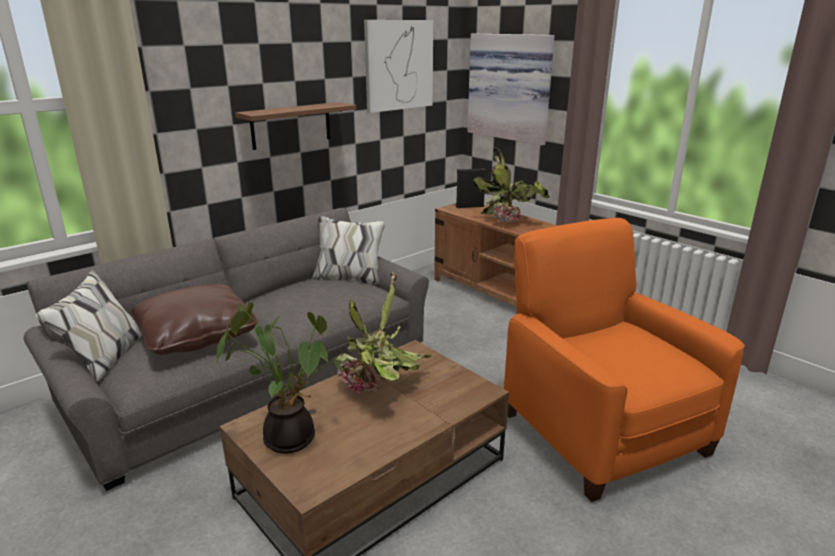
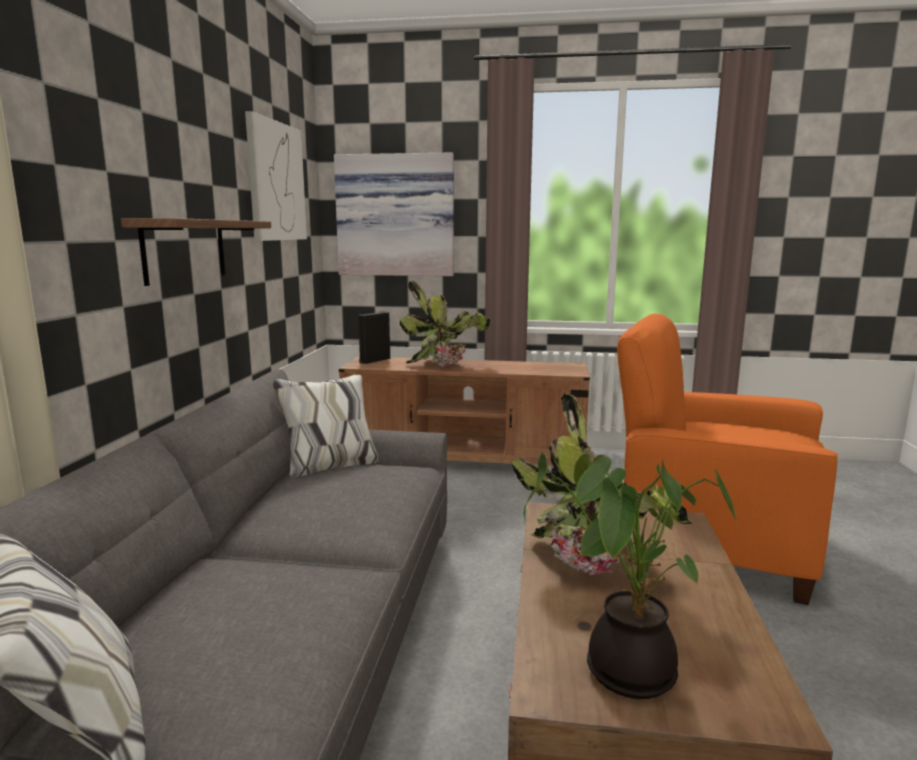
camera: 40 degrees left, 10 degrees down
brown pillow [130,284,258,355] -> none

